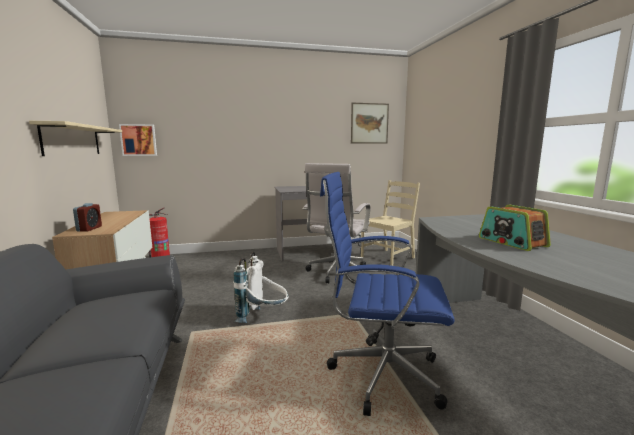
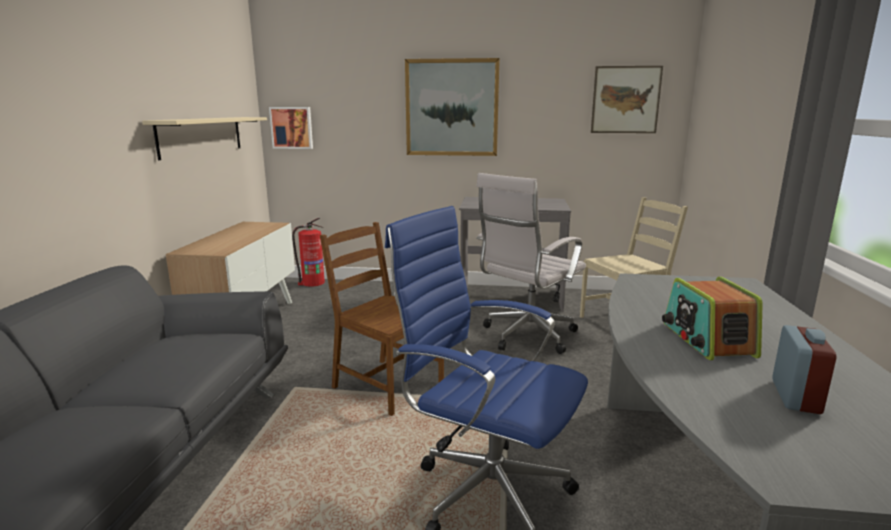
camera: 20 degrees right, 5 degrees up
alarm clock [73,203,102,232] -> alarm clock moved to [772,325,837,414]
white backpack [233,252,289,323] -> brown chair [320,222,444,416]
none -> picture [405,58,500,156]

